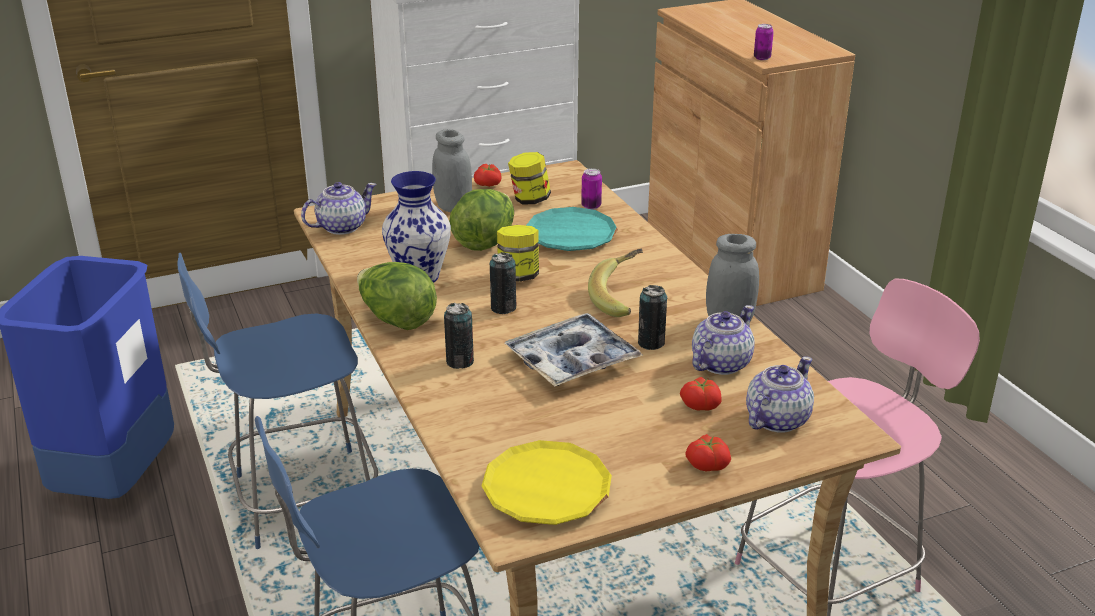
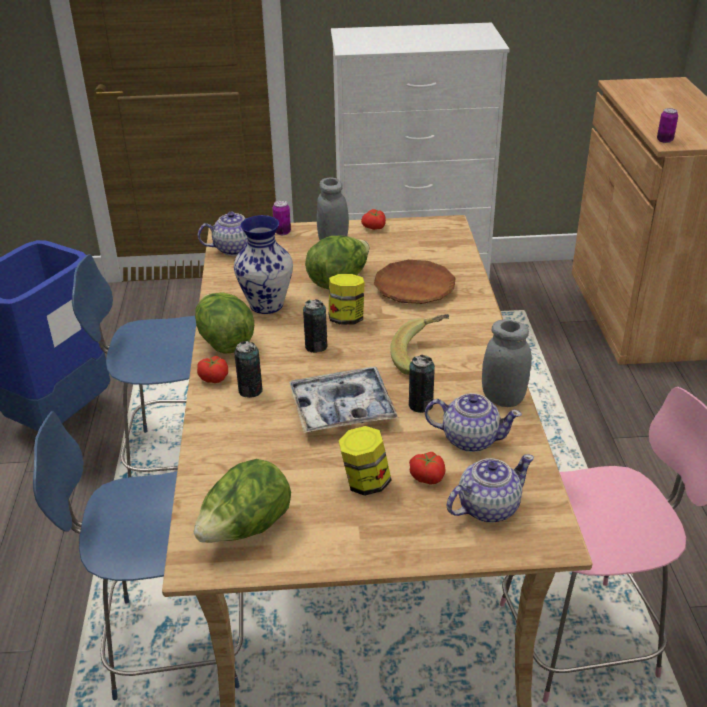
camera: 20 degrees right, 5 degrees up
yellow plate [482,440,612,525] -> lettuce [194,459,291,543]
jar [508,152,551,205] -> jar moved to [338,426,392,496]
turquoise plate [526,207,618,251] -> brown plate [374,260,456,304]
can [581,168,602,210] -> can moved to [273,200,291,235]
tomato [685,434,731,472] -> tomato moved to [197,356,228,383]
teapot [692,305,755,375] -> teapot turned 45 degrees clockwise [425,393,522,452]

